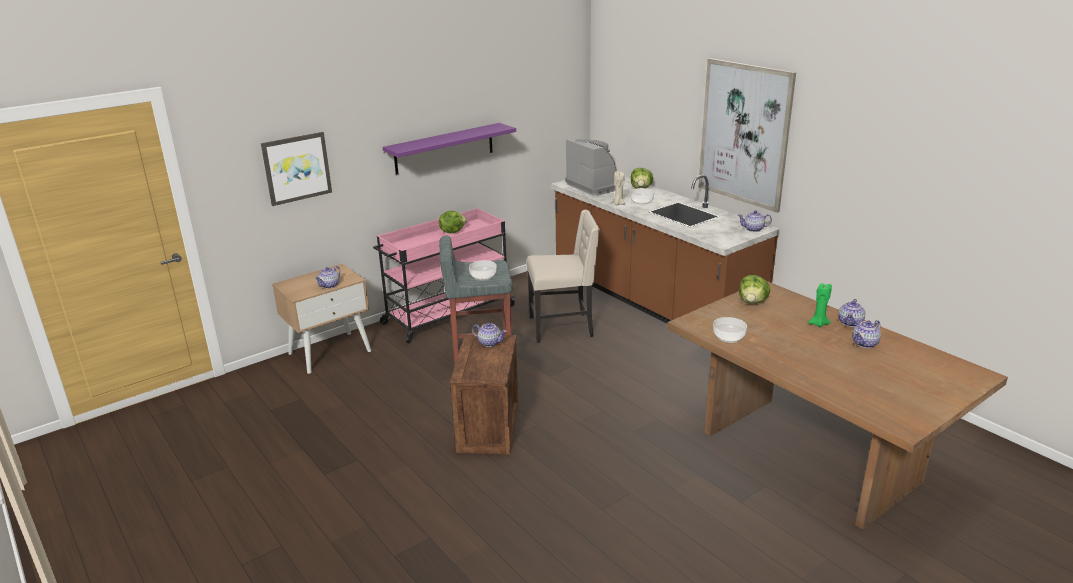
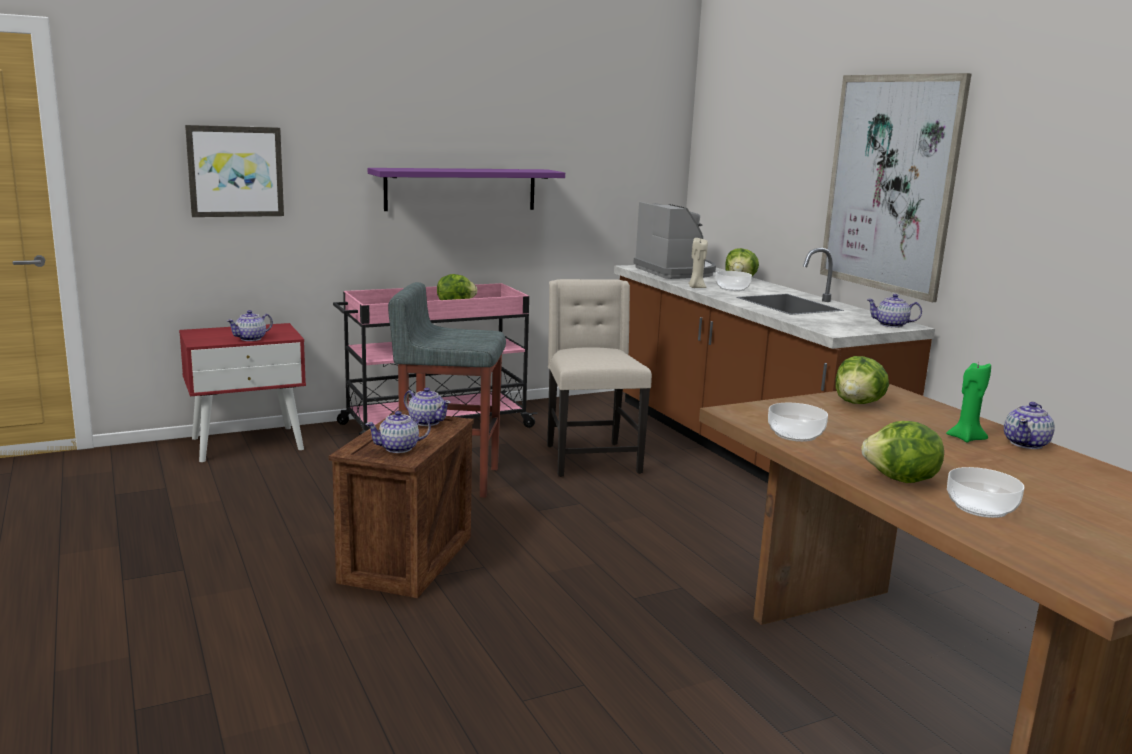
camera: 10 degrees right, 10 degrees down
beige nightstand [272,264,371,374] -> red nightstand [179,323,306,462]
bowl [469,260,497,281] -> bowl moved to [947,467,1024,518]
beige chair [527,210,600,343] -> beige chair turned 105 degrees counterclockwise [547,279,652,477]
teapot [852,320,881,348] -> teapot moved to [365,411,431,453]
none -> lettuce [861,421,944,483]

